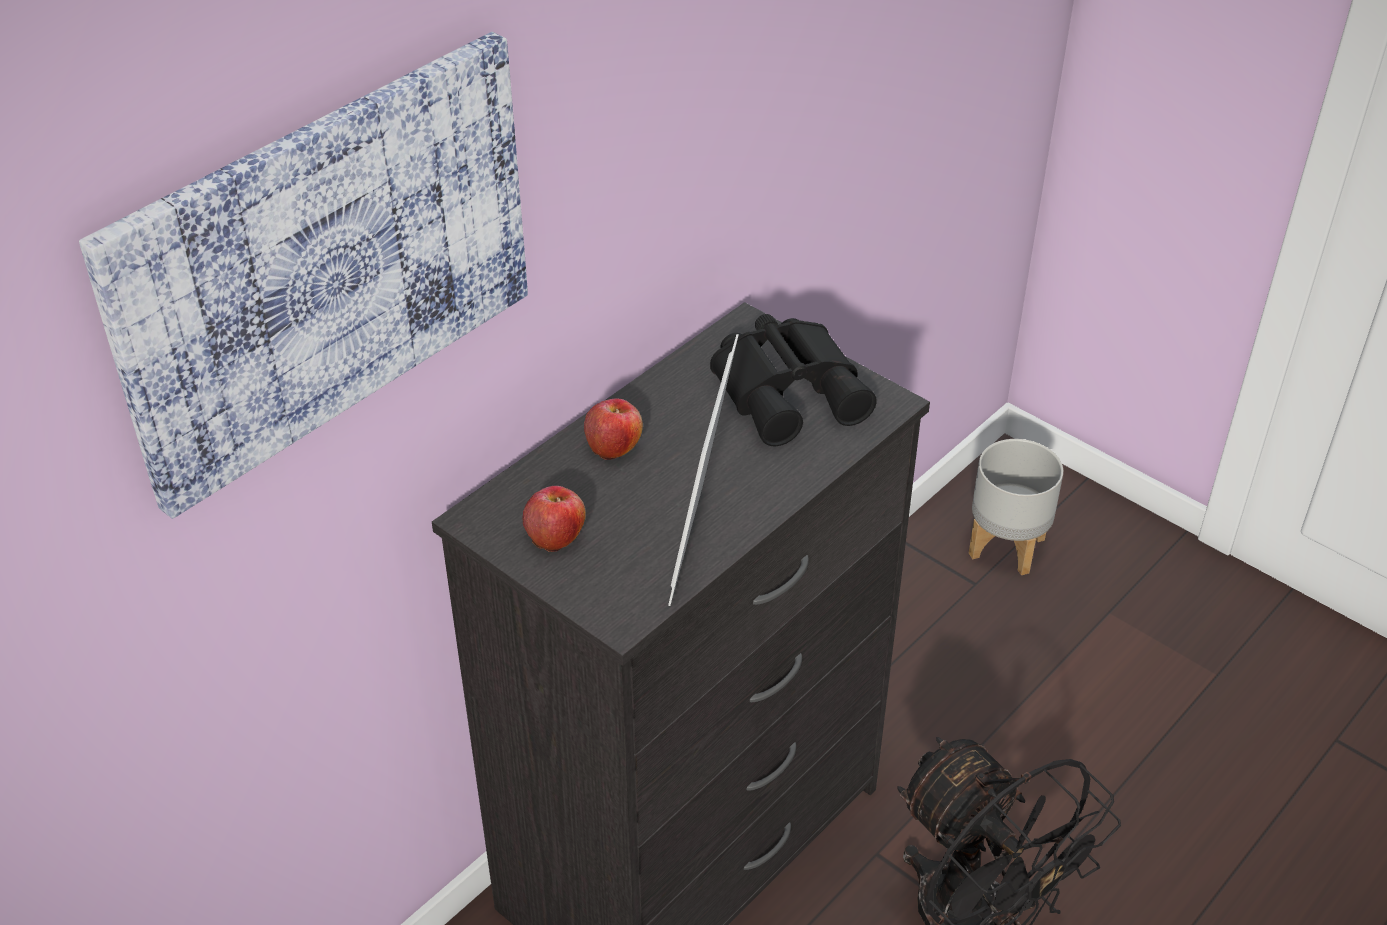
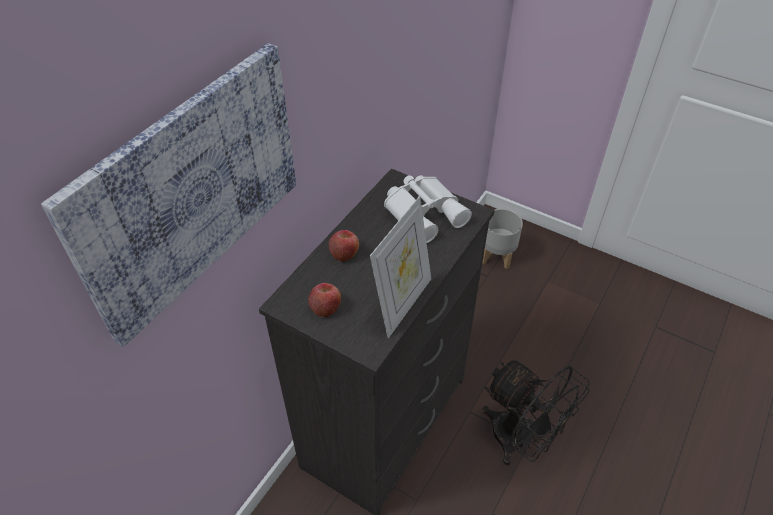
camera: 10 degrees left, 5 degrees up
picture frame [668,334,739,606] -> picture frame turned 150 degrees counterclockwise [370,196,431,338]
black binoculars [710,314,877,447] -> white binoculars [384,175,472,243]

